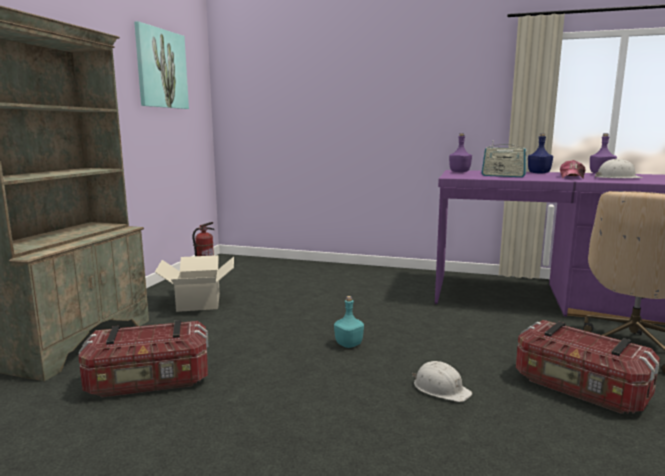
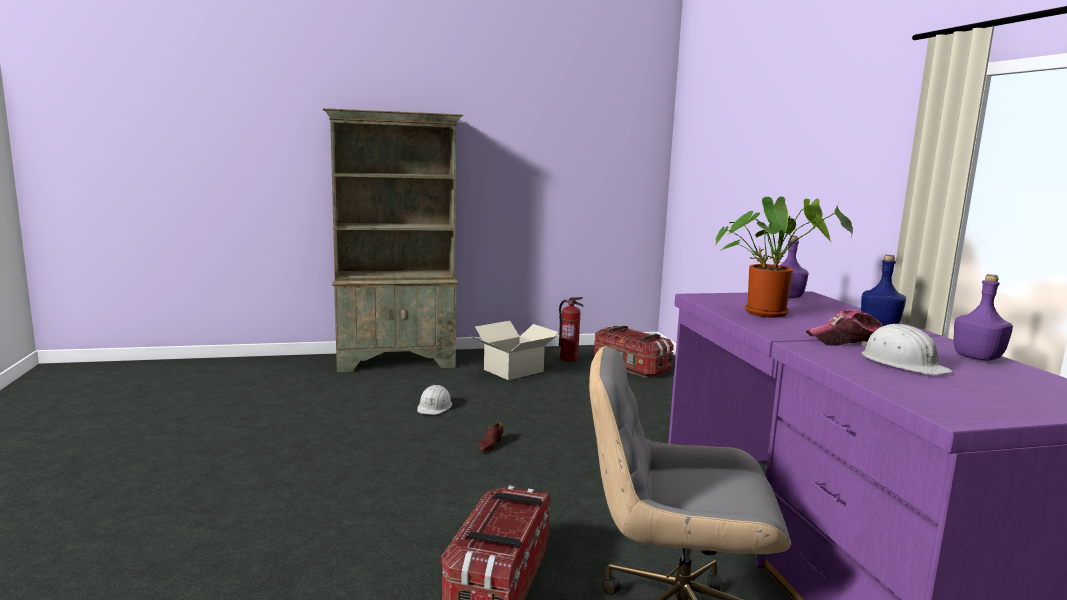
camera: 60 degrees right, 0 degrees up
storage box [78,320,208,397] -> storage box moved to [594,325,674,378]
picture [134,21,189,109] -> none
turquoise bottle [334,296,364,348] -> brown shoe [479,422,503,452]
white hard hat [412,361,472,402] -> white hard hat moved to [417,385,452,415]
radio [482,144,527,177] -> potted plant [716,196,853,318]

